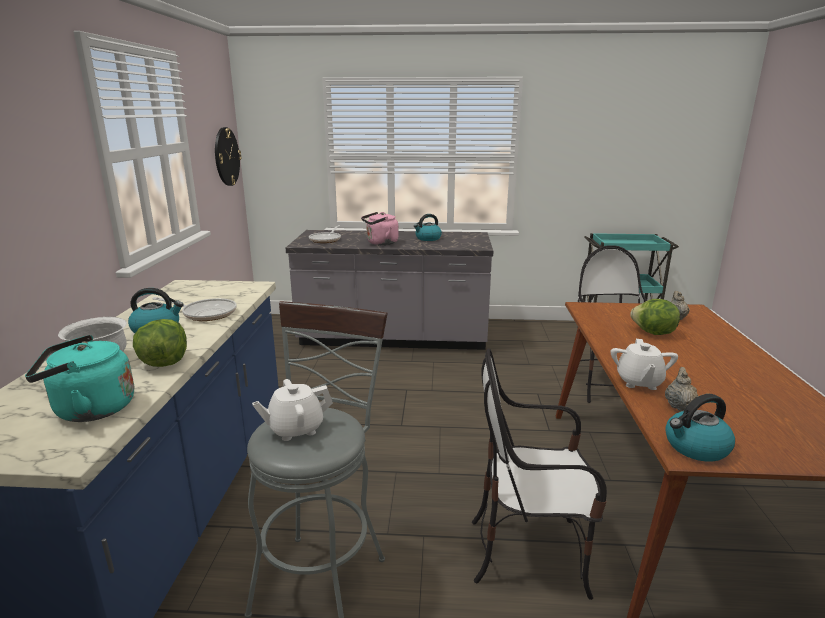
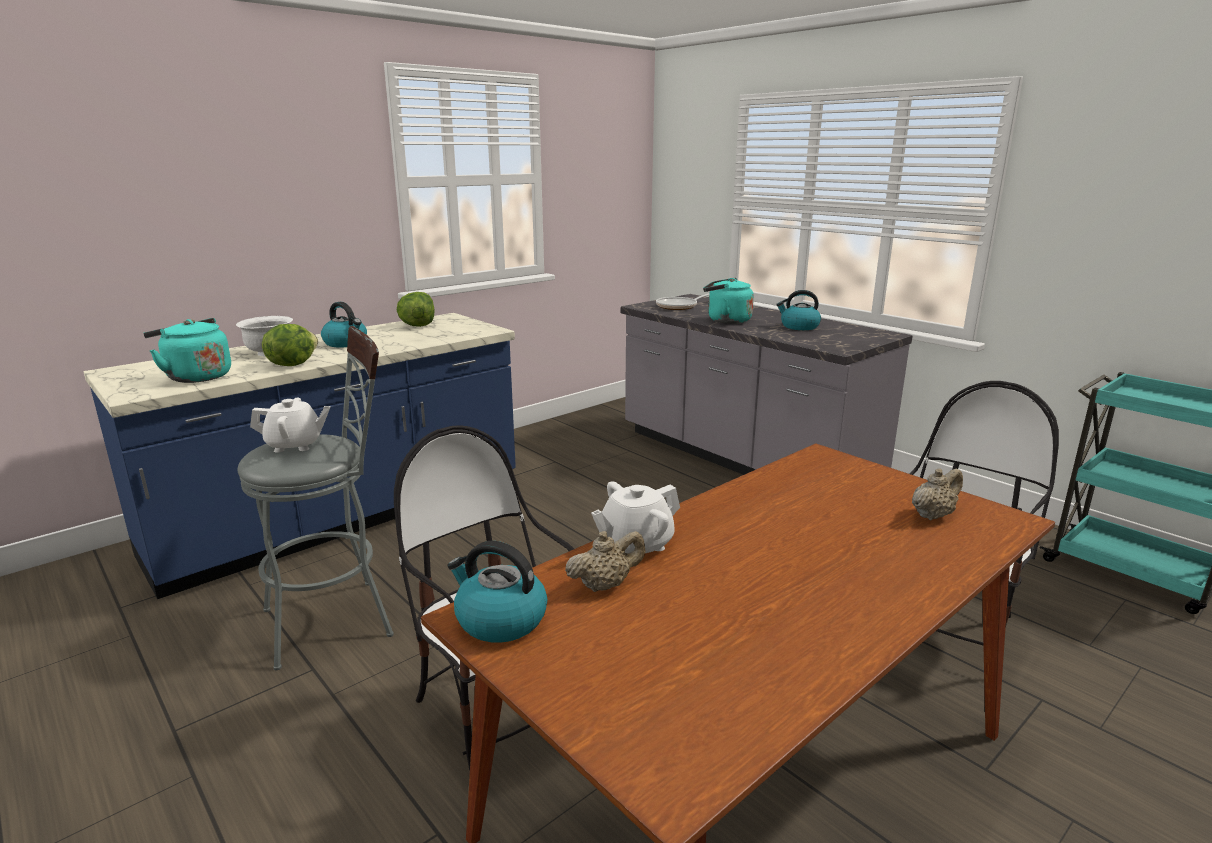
camera: 45 degrees right, 0 degrees up
frying pan [152,297,237,321] -> none
wall clock [215,127,241,186] -> none
white teapot [252,379,333,441] -> white teapot turned 150 degrees clockwise [250,397,330,453]
pink kettle [361,212,399,245] -> turquoise kettle [703,278,754,324]
lettuce [630,299,680,335] -> lettuce moved to [396,292,434,327]

